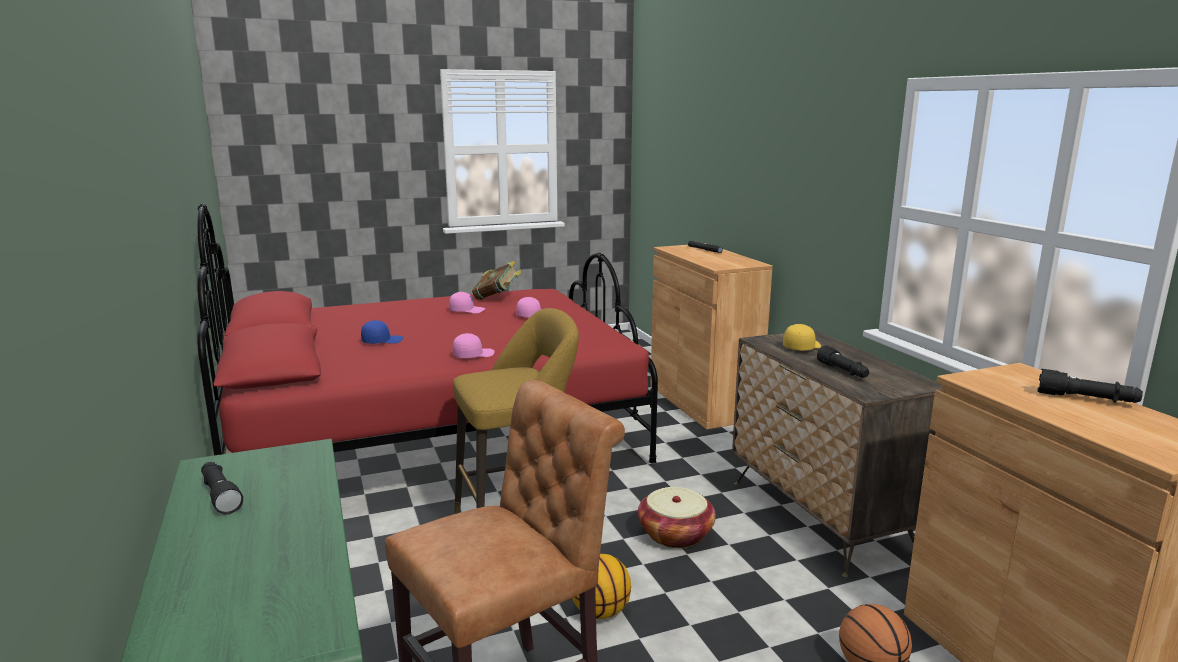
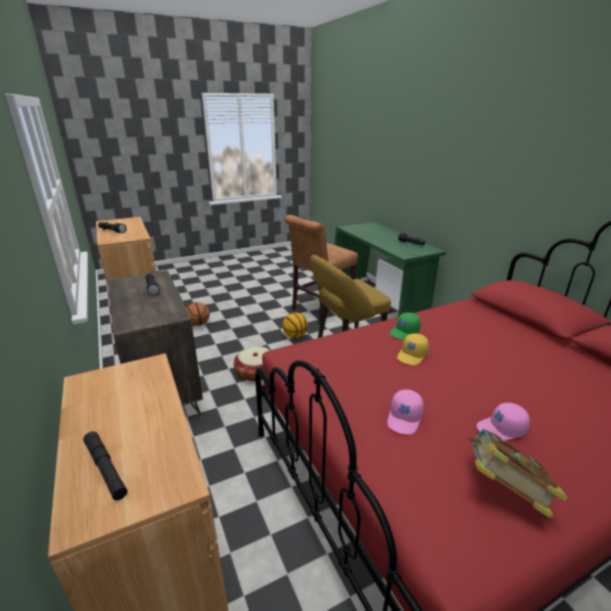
camera: 175 degrees right, 10 degrees up
blue cap [361,320,403,344] -> none
pink cap [453,333,495,358] -> green cap [390,312,421,340]
yellow cap [783,324,821,351] -> yellow cap moved to [397,333,429,365]

